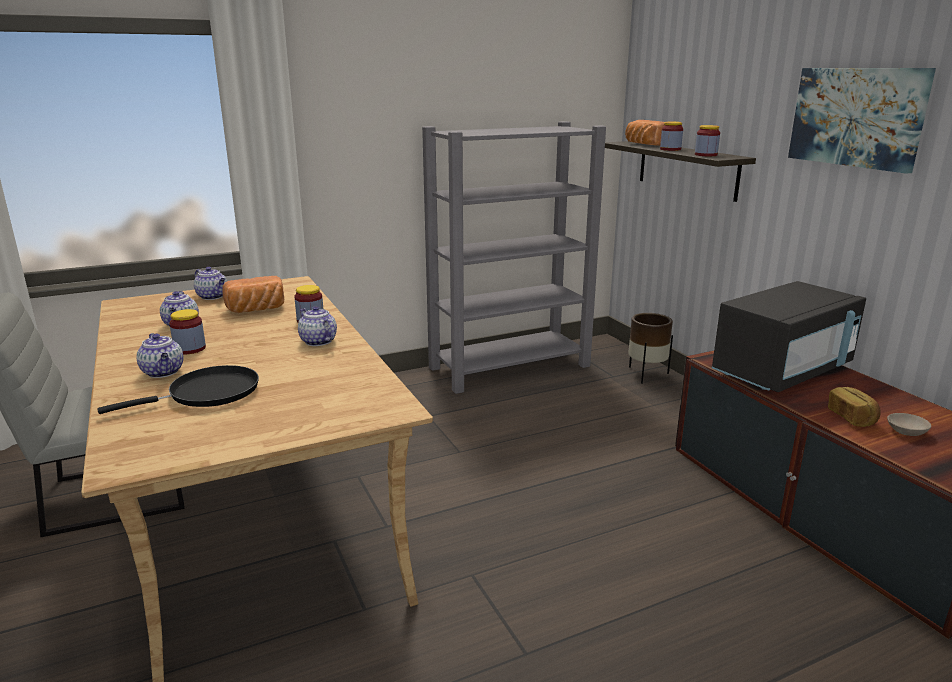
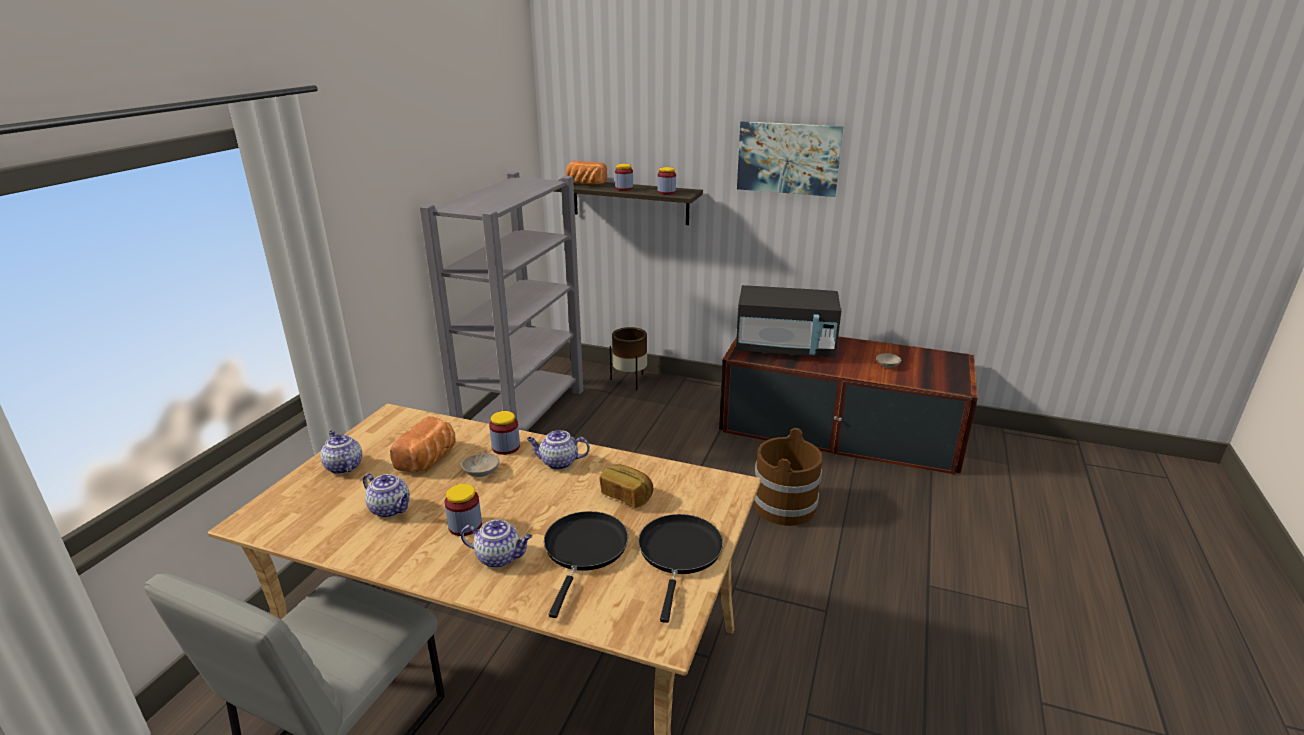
camera: 45 degrees left, 5 degrees up
teapot [194,267,227,300] -> teapot turned 120 degrees counterclockwise [320,430,362,474]
black microwave [712,281,866,392] -> black microwave turned 90 degrees clockwise [736,285,841,358]
bread [828,387,881,427] -> bread moved to [600,464,653,508]
none -> beige bowl [461,453,499,477]
none -> black frying pan [638,514,723,623]
none -> brown bucket [754,428,823,526]

